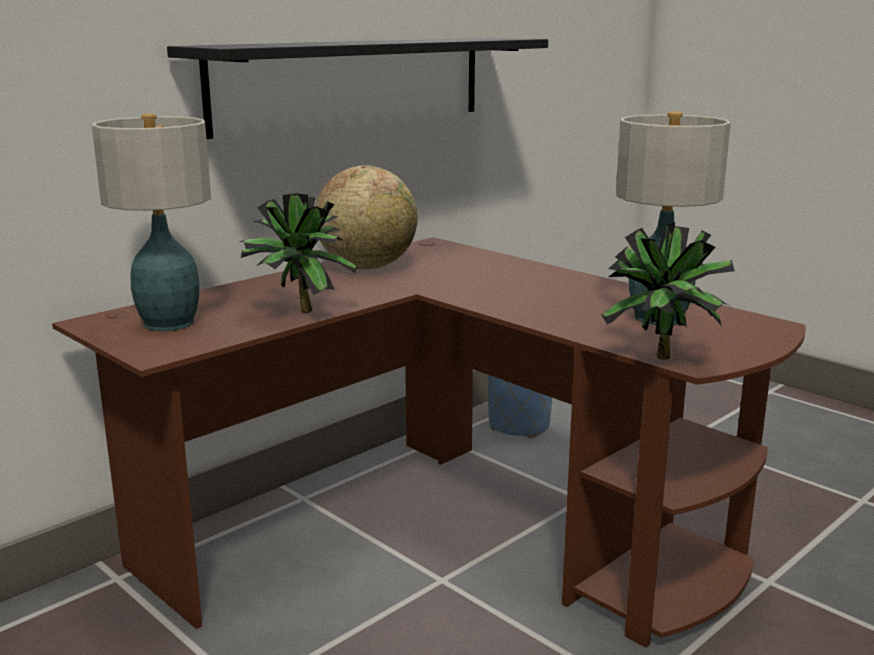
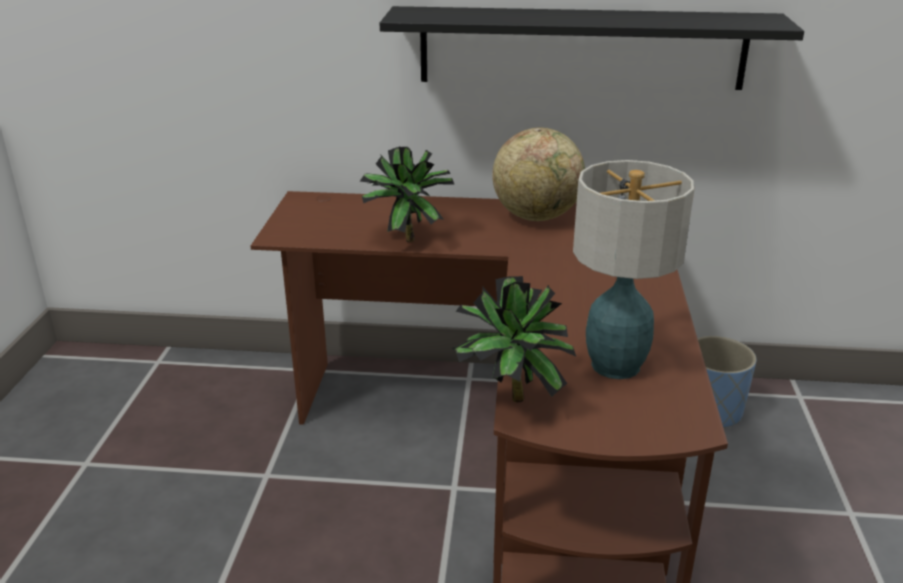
camera: 50 degrees right, 10 degrees up
table lamp [92,113,211,331] -> none

